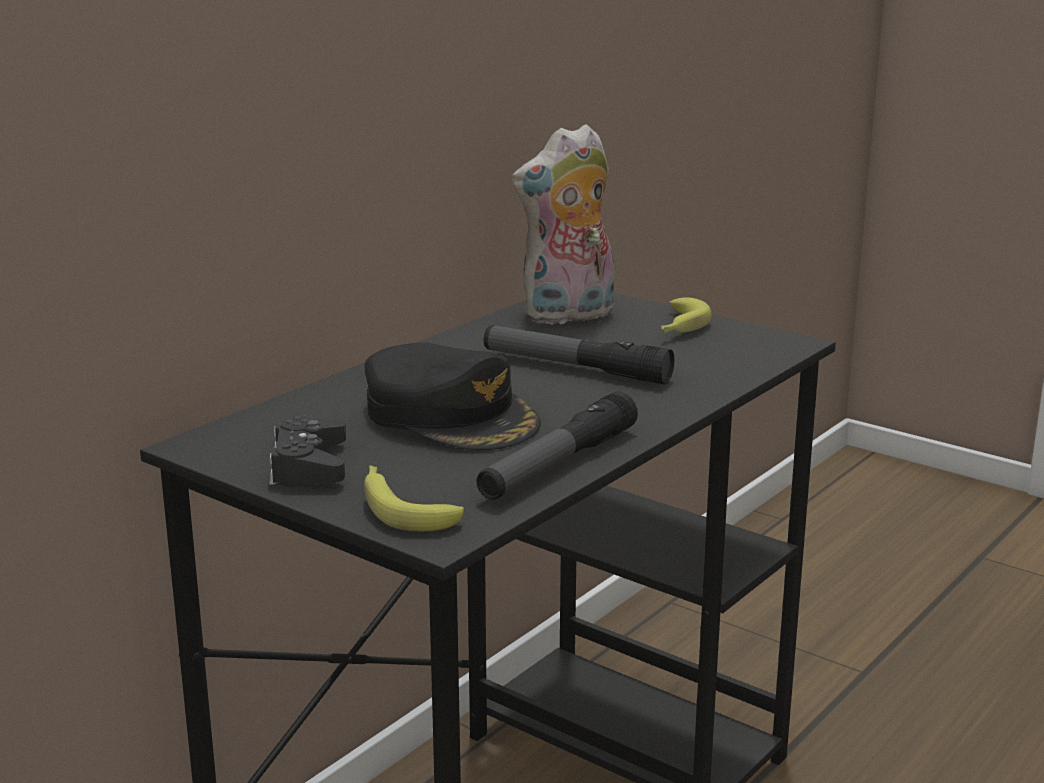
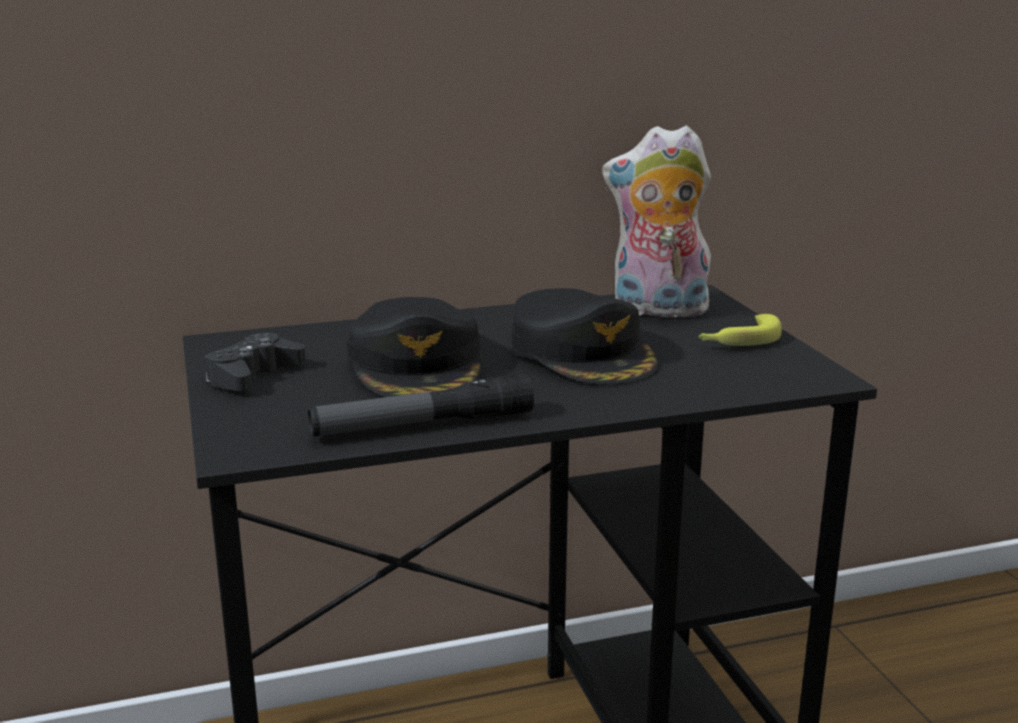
camera: 35 degrees right, 0 degrees up
banana [364,466,464,532] -> none
flashlight [484,325,674,385] -> black cap [512,288,659,385]

